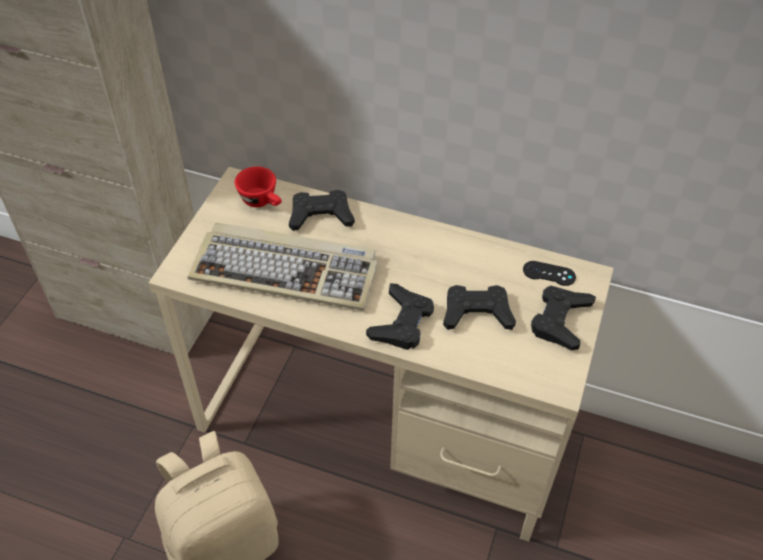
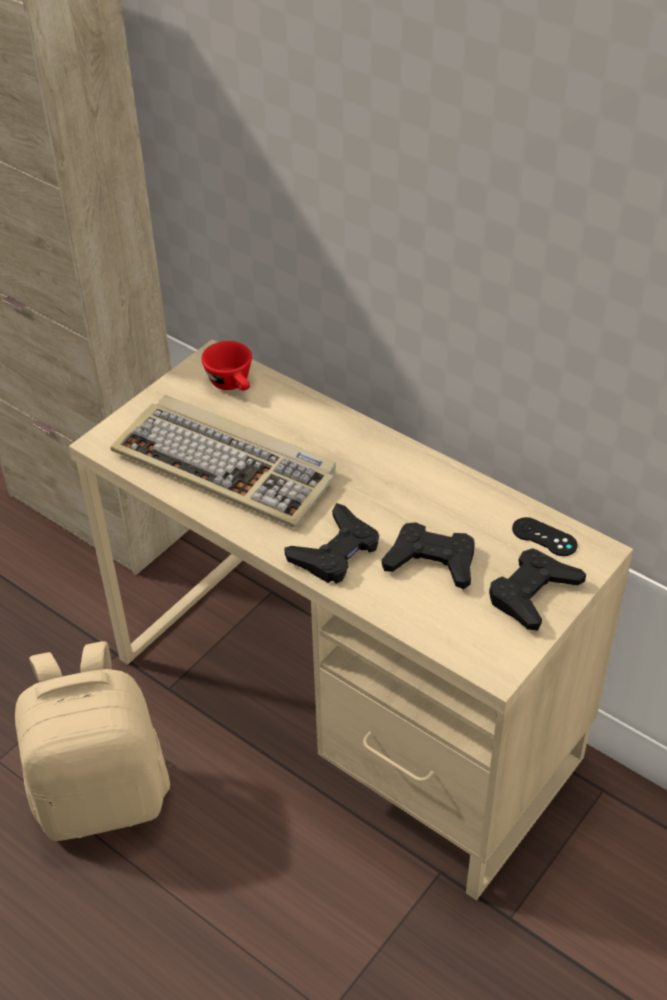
camera: 20 degrees right, 5 degrees down
black game controller [289,190,355,231] -> none

